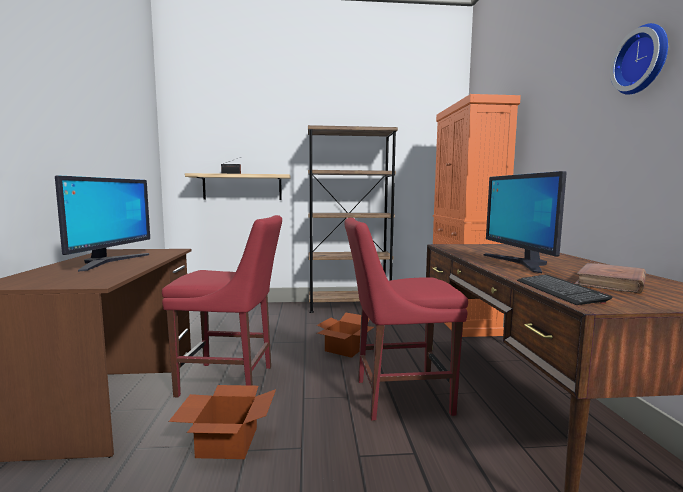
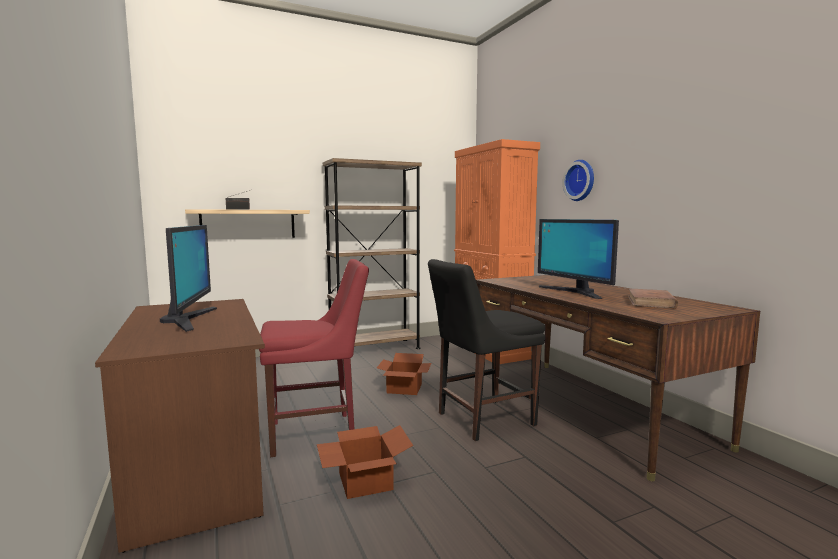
camera: 20 degrees left, 0 degrees up
red chair [344,218,468,421] -> black chair [428,259,545,441]
keyboard [517,274,612,305] -> none
wall clock [610,23,668,95] -> wall clock moved to [563,160,594,201]

